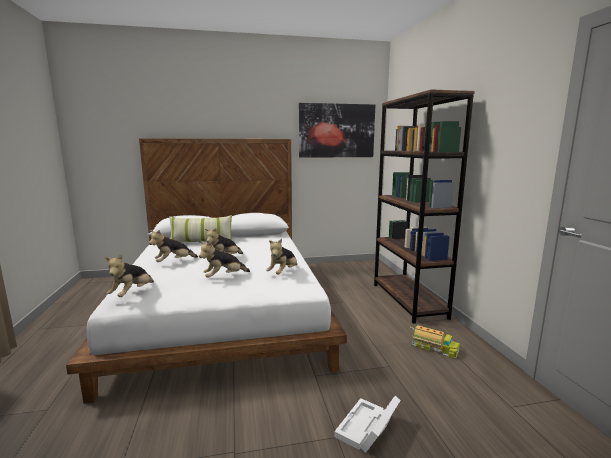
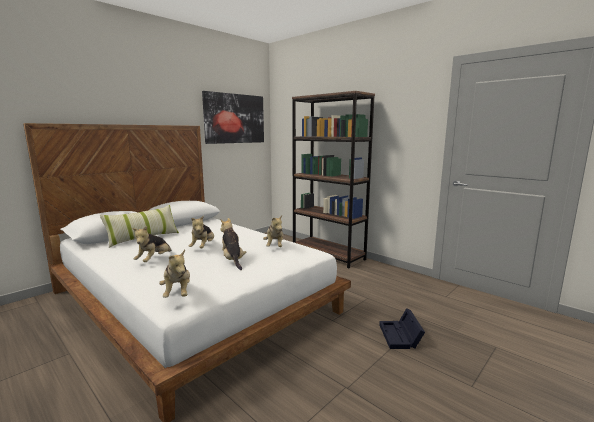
camera: 35 degrees left, 0 degrees up
plush toy [199,242,250,278] -> plush toy turned 135 degrees clockwise [221,218,247,270]
white storage box [334,396,401,453] -> black storage box [379,308,425,349]
toy truck [410,325,460,359] -> none

